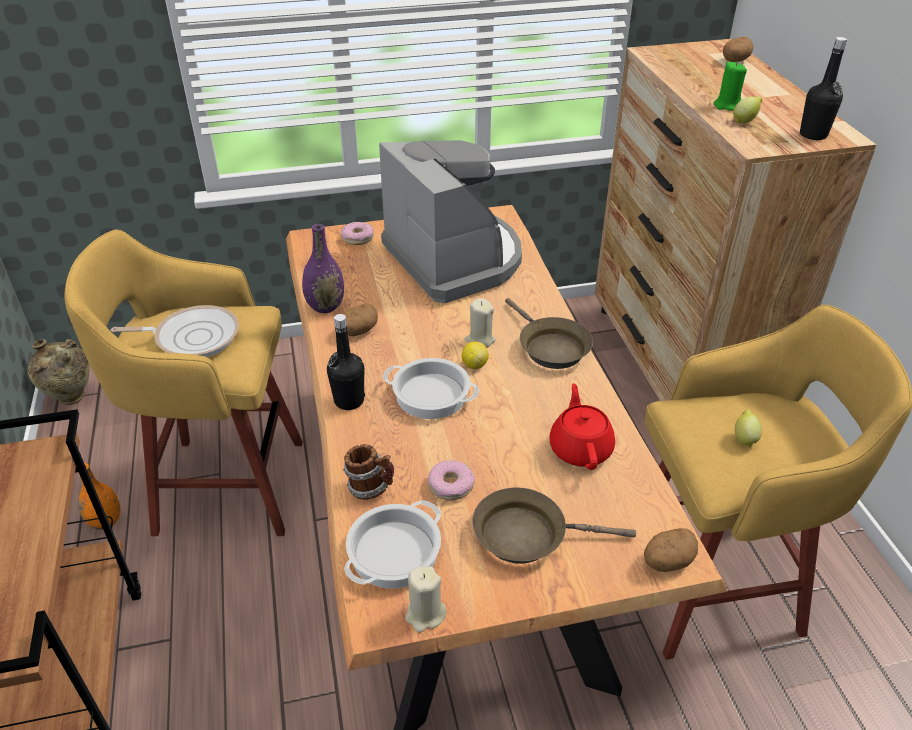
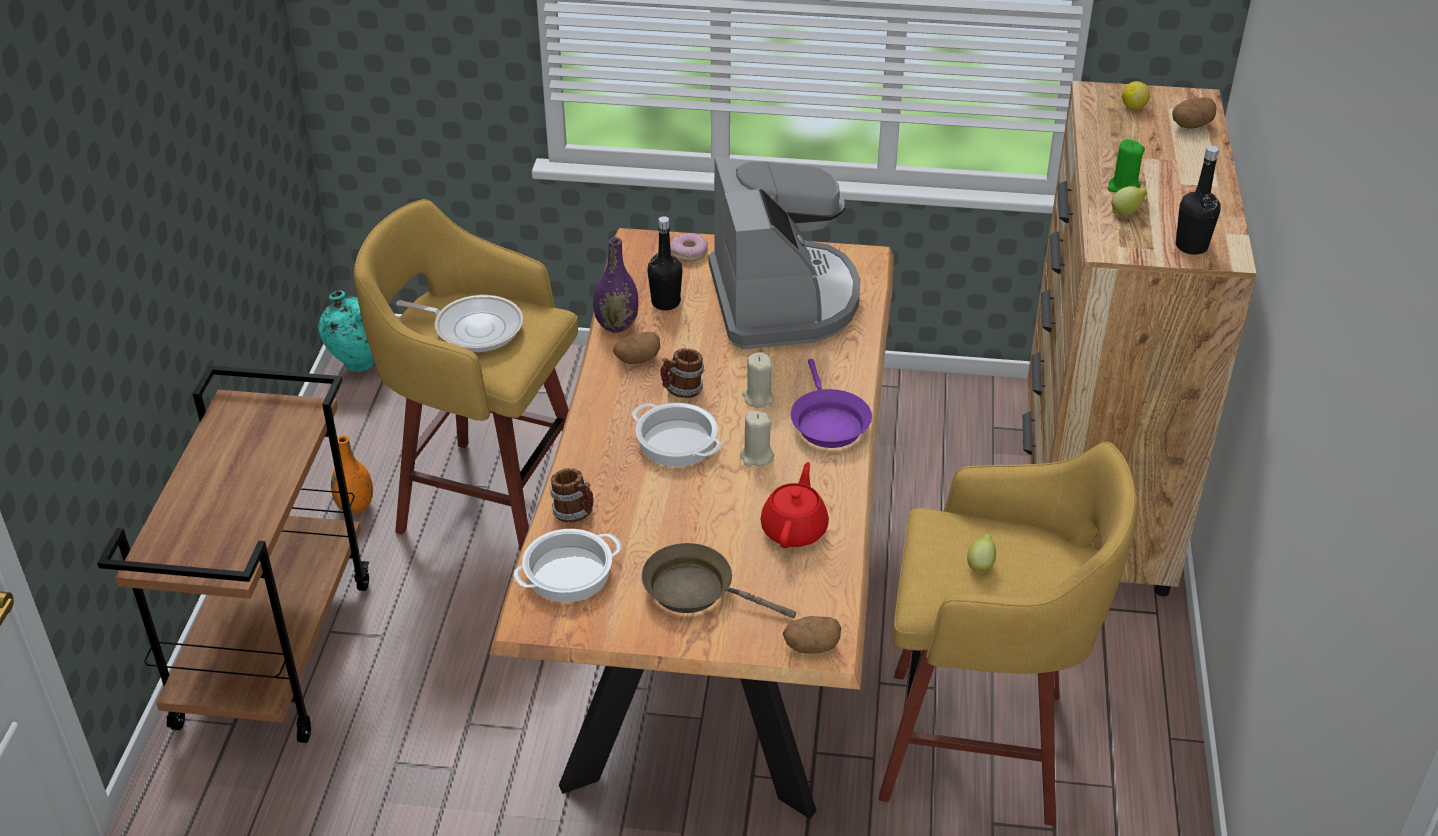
camera: 20 degrees right, 0 degrees up
beige vase [27,339,90,405] -> turquoise vase [318,291,374,372]
black bottle [327,314,365,410] -> black bottle moved to [647,216,683,310]
beige candle [405,566,447,633] -> beige candle moved to [740,411,774,466]
donut [428,460,475,500] -> none
lemon [462,341,489,369] -> lemon moved to [1122,81,1150,109]
brown frying pan [505,298,593,369] -> purple frying pan [790,359,872,448]
none -> mug [660,348,704,398]

